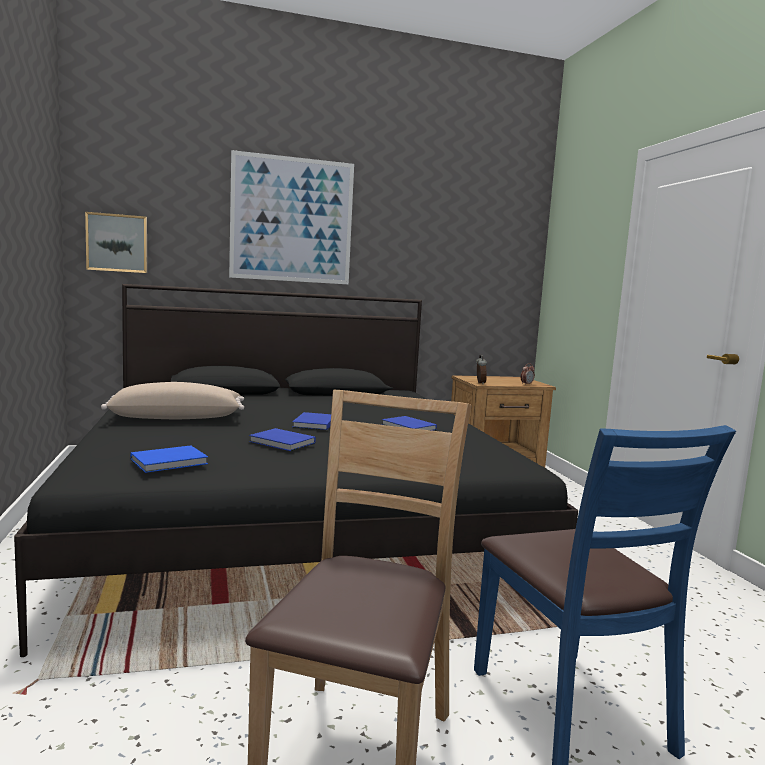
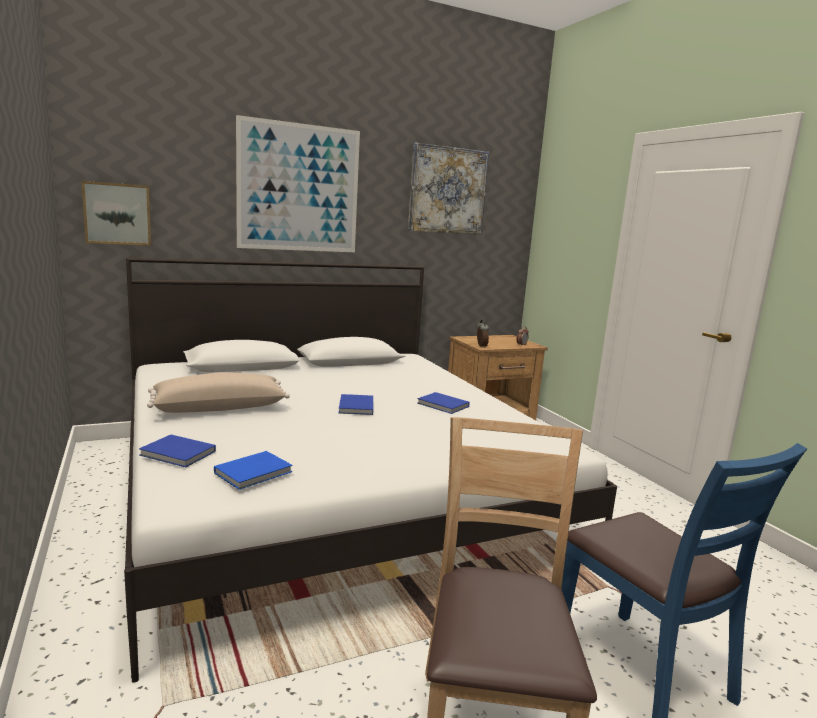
camera: 10 degrees left, 5 degrees up
black bed [14,284,578,657] -> white bed [124,258,617,683]
blue book [249,428,316,451] -> blue book moved to [139,435,216,467]
none -> picture [408,143,489,235]

